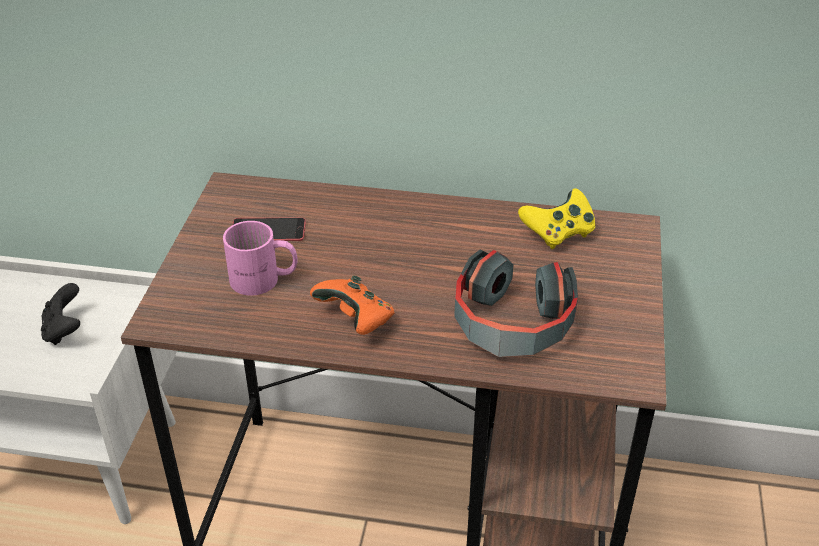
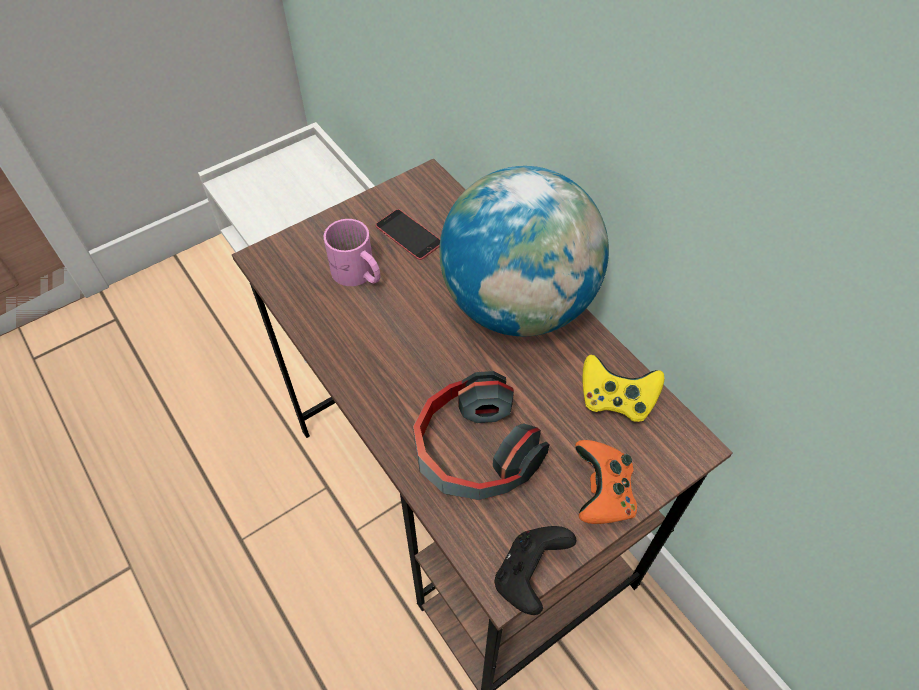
camera: 45 degrees right, 15 degrees up
black game controller [41,283,80,345] -> black game controller moved to [495,526,576,615]
orange game controller [310,275,395,335] -> orange game controller moved to [575,440,637,524]
none -> globe [439,166,609,336]

